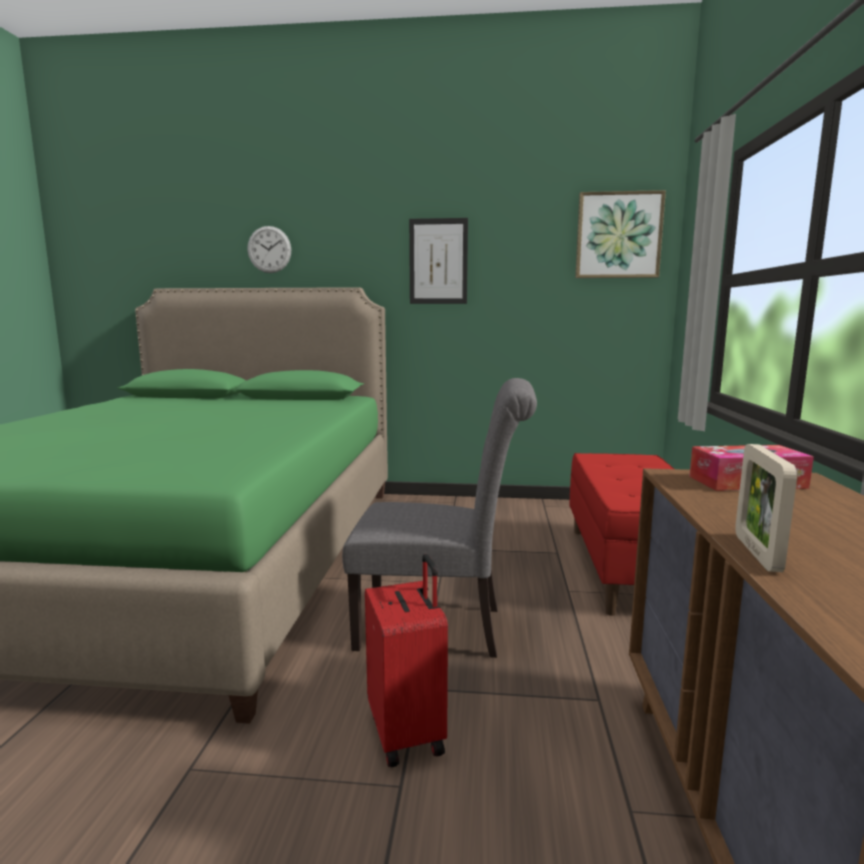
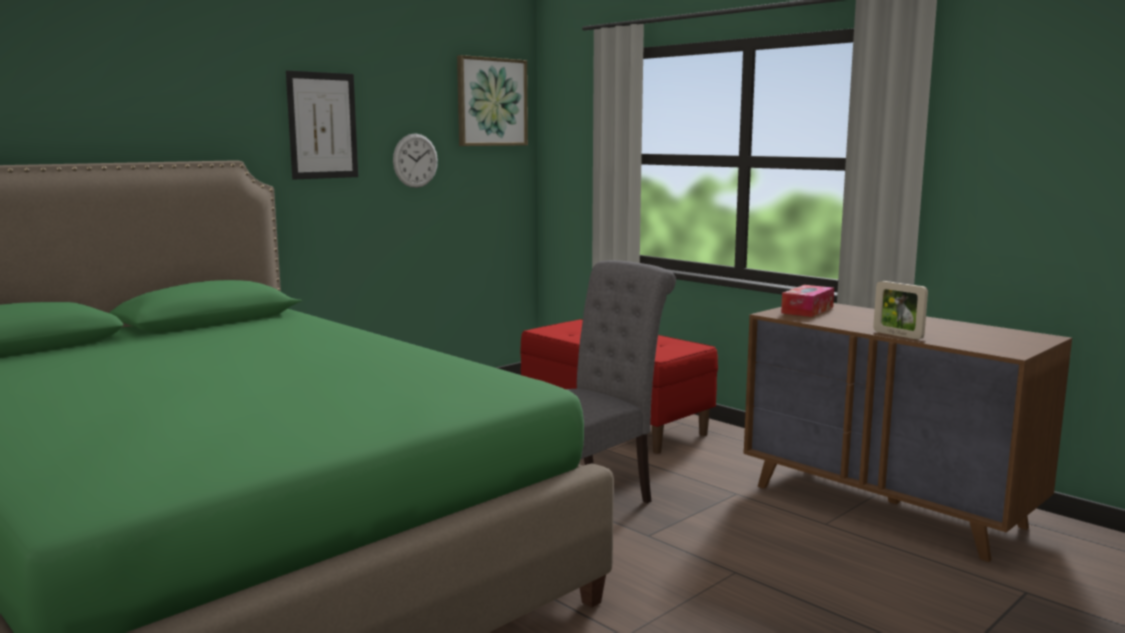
camera: 50 degrees left, 0 degrees up
wall clock [247,226,291,273] -> wall clock moved to [393,133,438,188]
red suitcase [365,554,448,767] -> none

